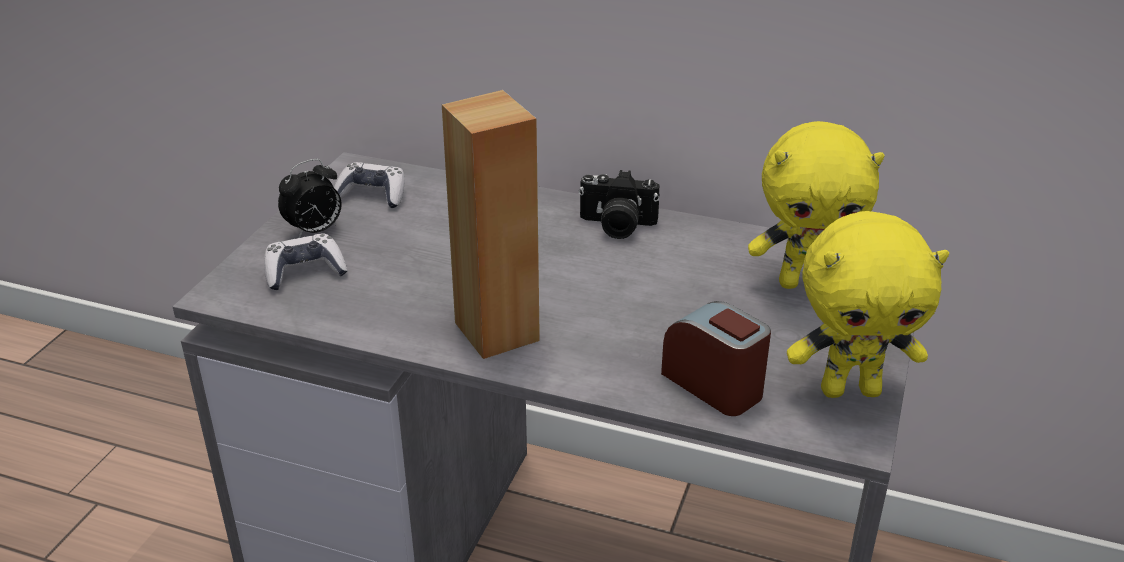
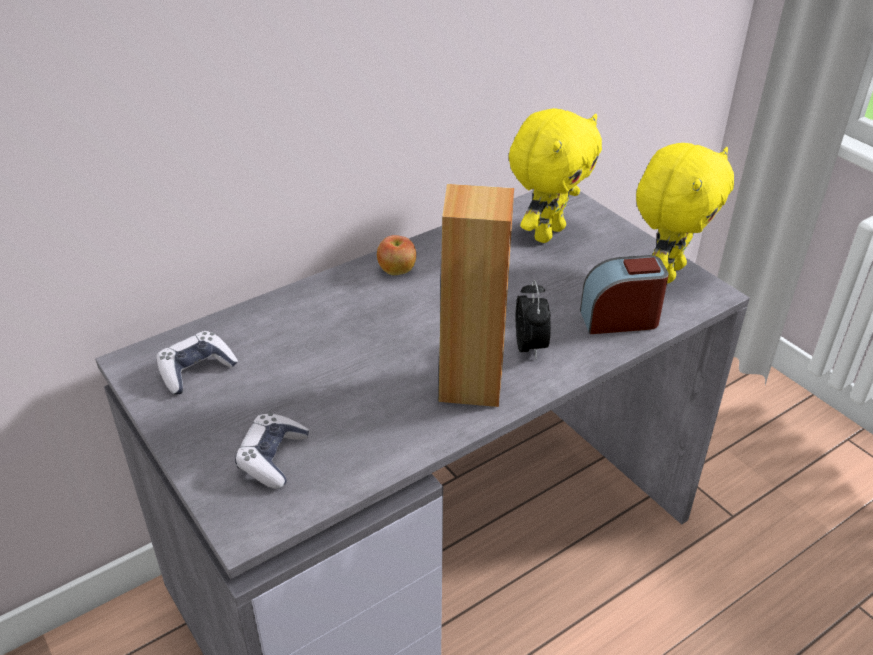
camera: 55 degrees left, 5 degrees up
alarm clock [278,159,342,238] -> alarm clock moved to [516,280,551,359]
camera [578,170,660,239] -> apple [377,235,416,275]

